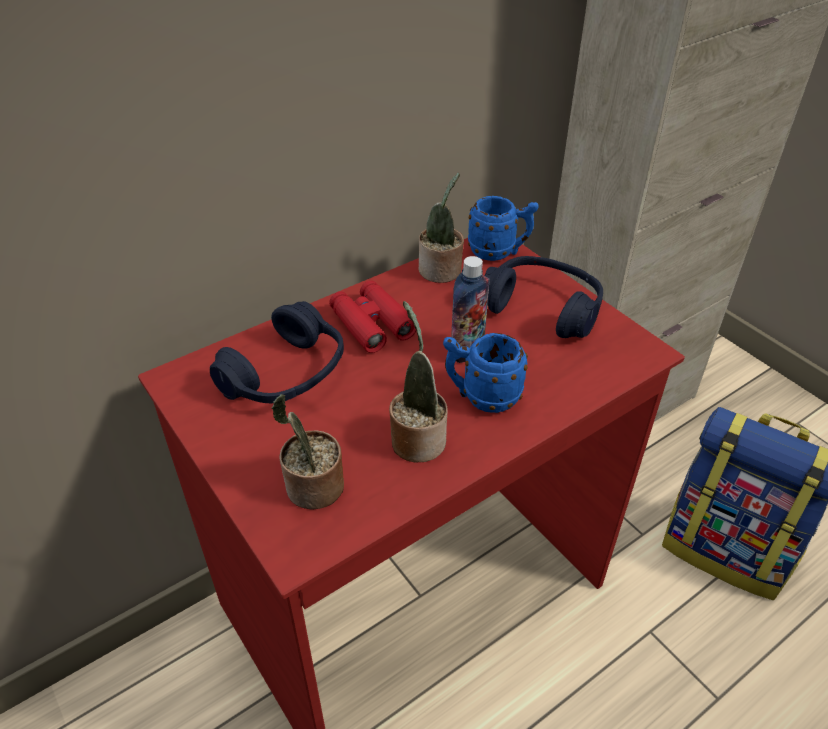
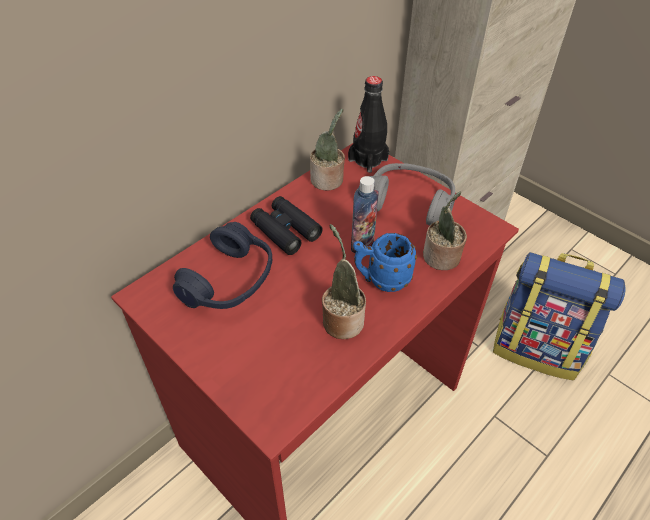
camera: 10 degrees left, 5 degrees up
potted plant [272,394,344,510] -> potted plant moved to [423,191,467,270]
red binoculars [329,281,416,353] -> black binoculars [250,196,323,255]
blue mug [468,196,539,261] -> black bottle [348,76,389,173]
blue headphones [484,256,603,338] -> grey headphones [370,163,455,225]

